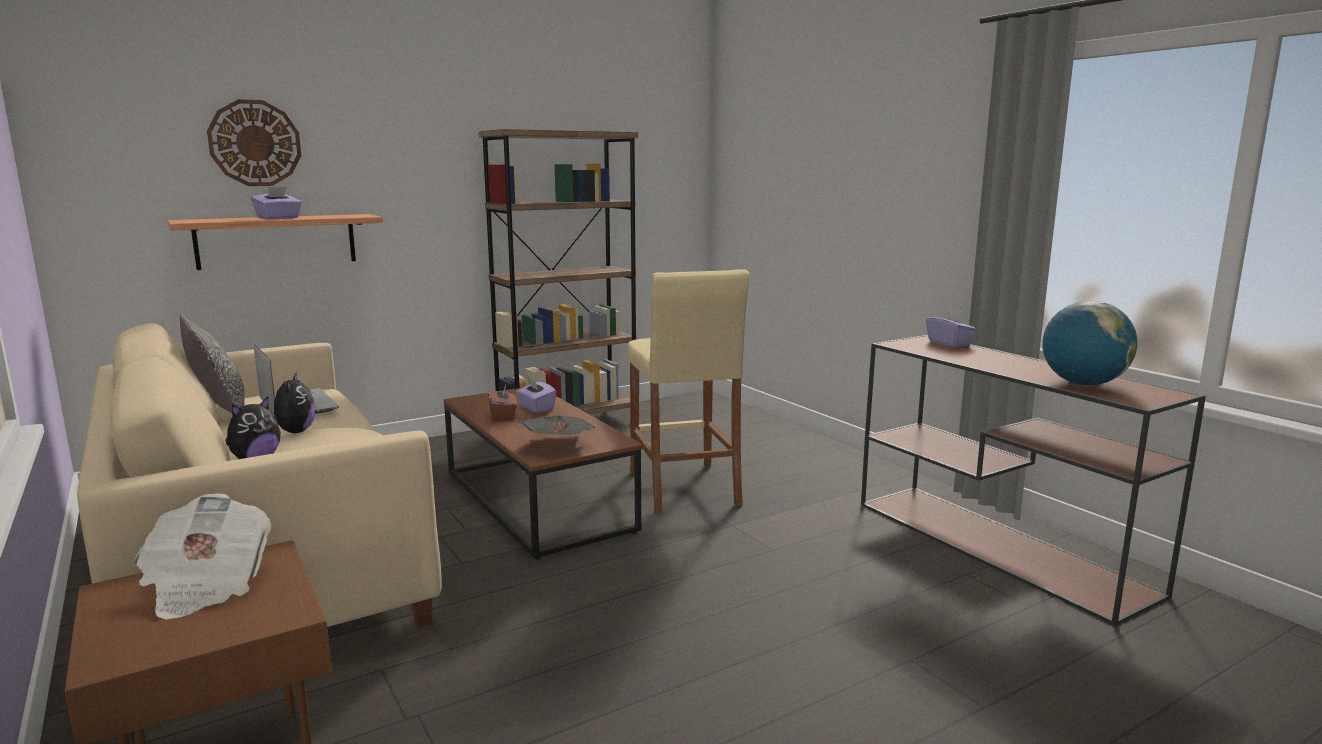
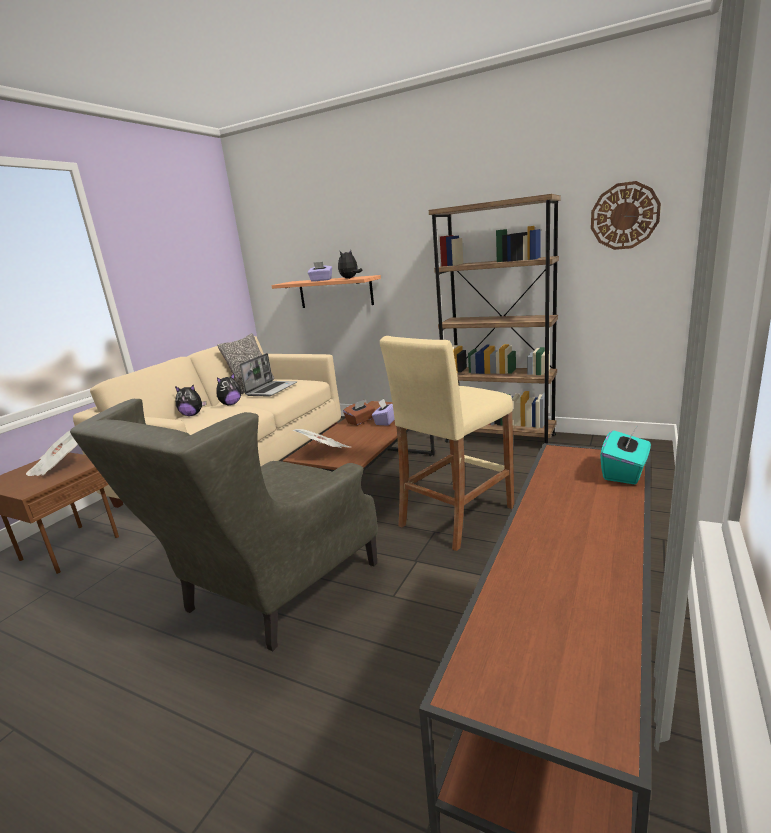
camera: 60 degrees right, 5 degrees up
wall clock [207,99,301,186] -> wall clock moved to [591,181,661,250]
purple tissue box [926,308,977,347] -> turquoise tissue box [600,427,651,484]
globe [1042,301,1138,386] -> none
none -> grey armchair [70,399,378,651]
none -> plush toy [338,250,362,279]

